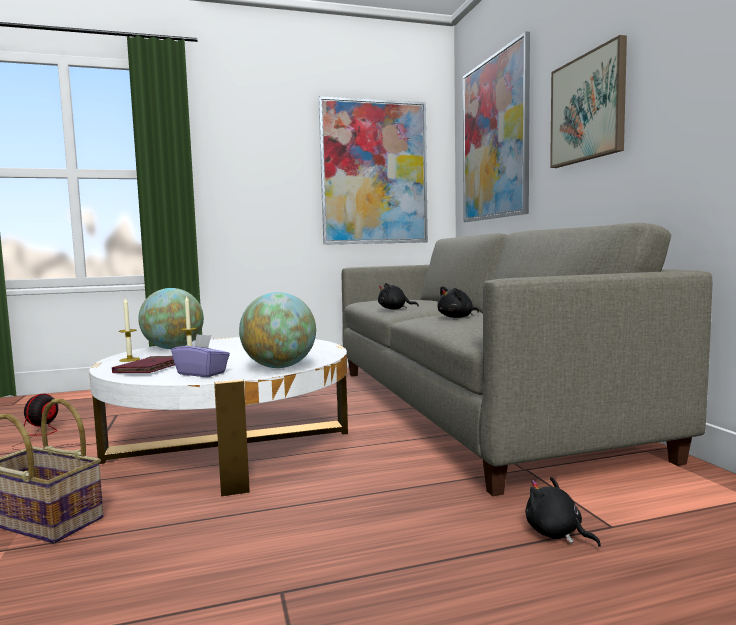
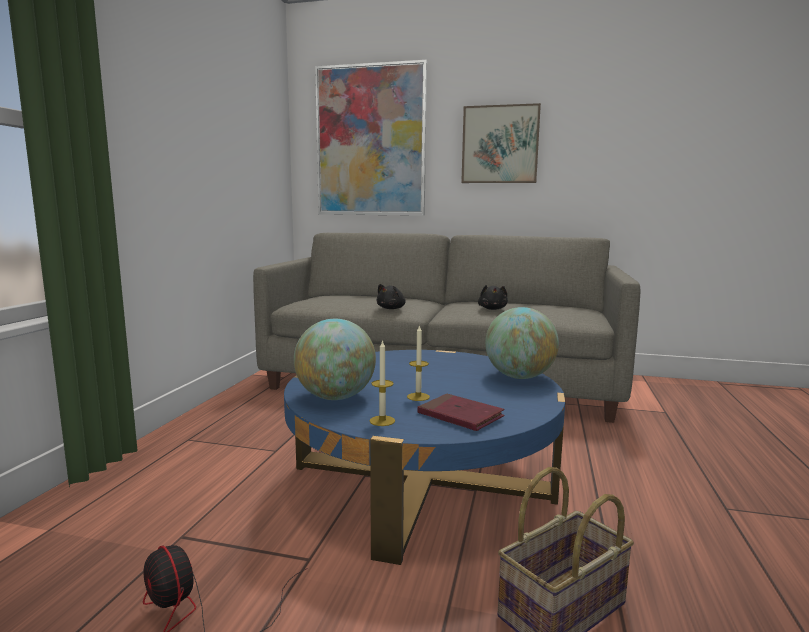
camera: 60 degrees left, 5 degrees up
white coffee table [89,337,348,496] -> blue coffee table [284,350,565,565]
purple tissue box [171,334,230,377] -> none
picture [318,96,428,245] -> none
black plush toy [526,477,601,547] -> none

